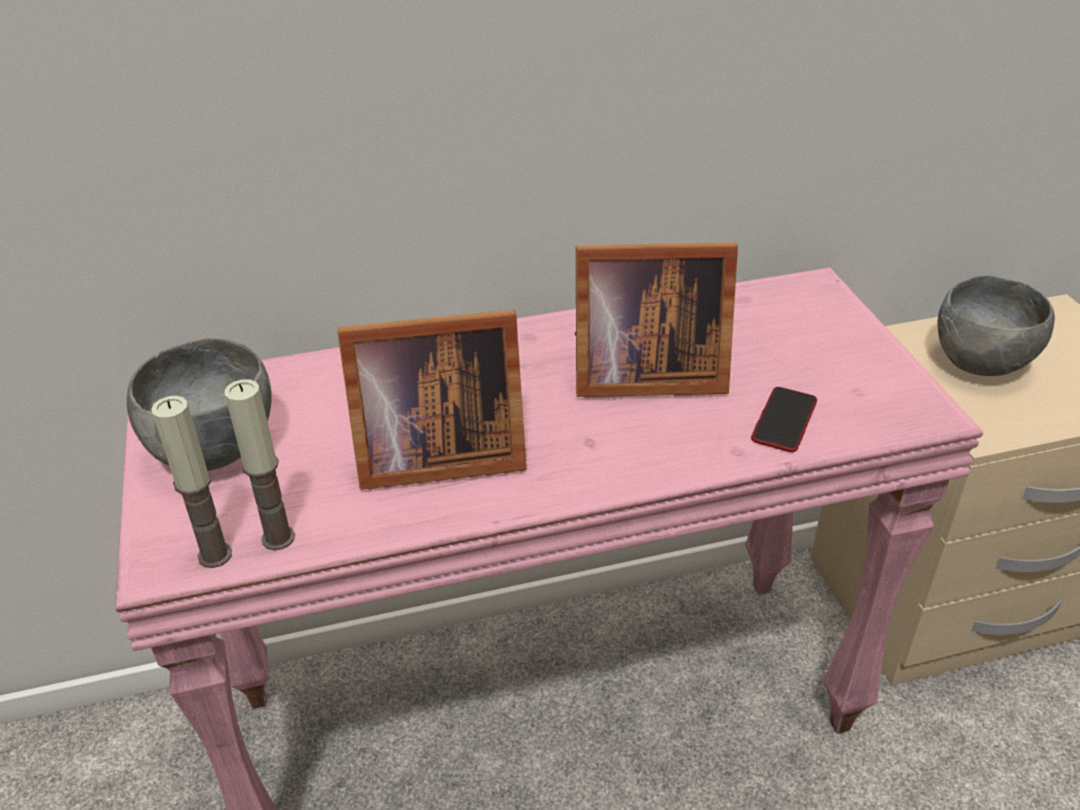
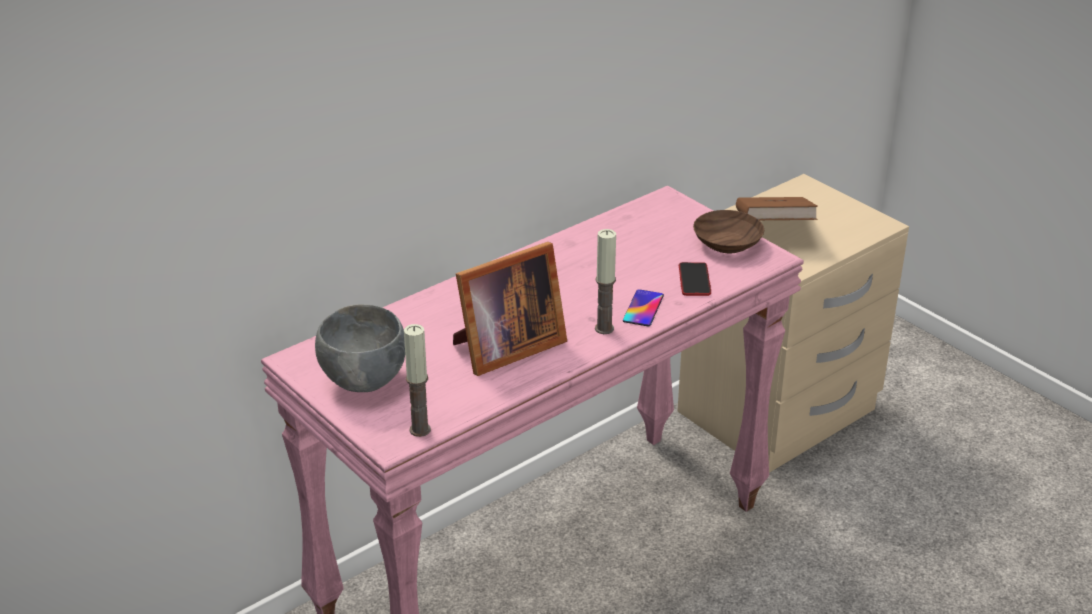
camera: 25 degrees left, 5 degrees down
candle [224,379,295,550] -> candle moved to [595,229,616,334]
picture frame [575,242,738,397] -> none
grey bowl [938,275,1055,376] -> brown book [736,197,818,220]
none -> phone [623,289,664,326]
none -> brown bowl [693,210,764,253]

